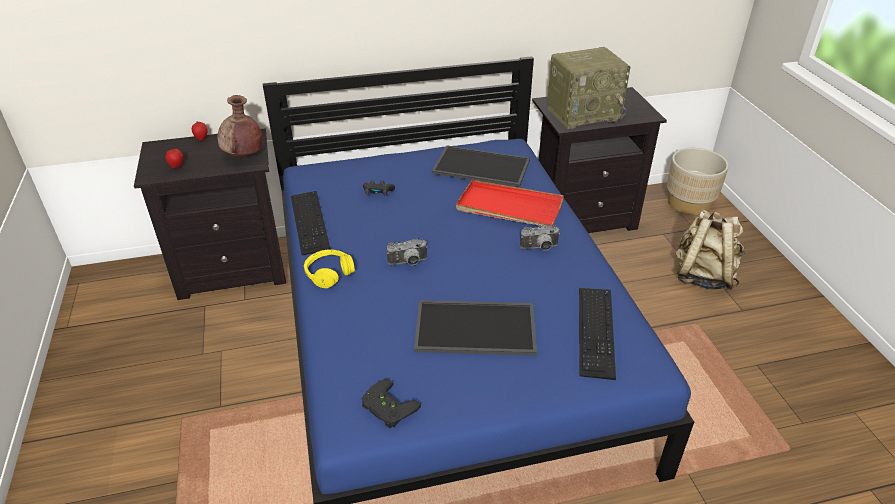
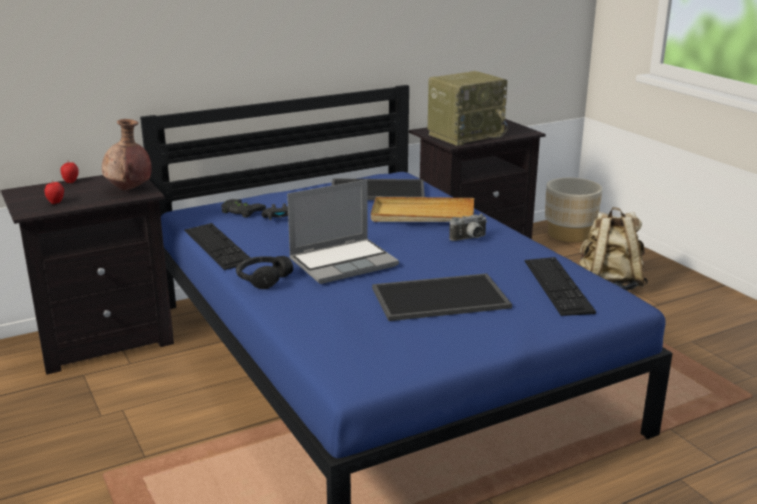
camera: 15 degrees left, 15 degrees down
yellow headphones [304,249,355,288] -> black headphones [236,256,293,289]
black game controller [361,379,421,429] -> black game controller moved to [221,199,266,218]
camera [387,239,428,265] -> laptop [287,179,399,284]
red tray [456,180,564,226] -> beige tray [371,197,474,222]

